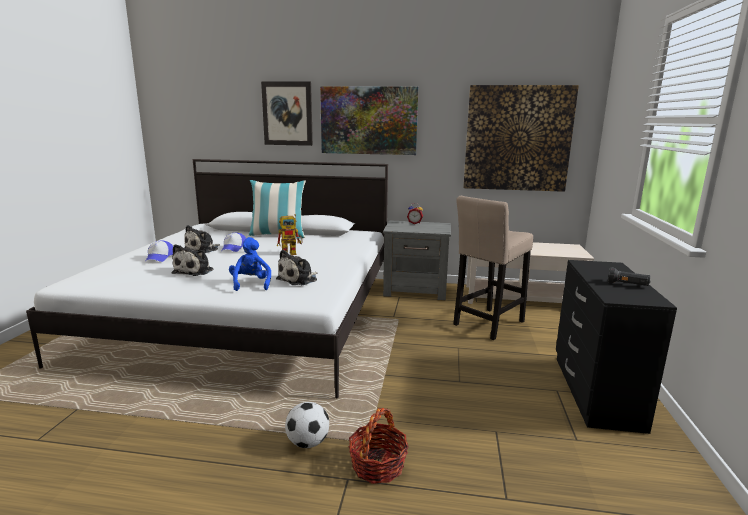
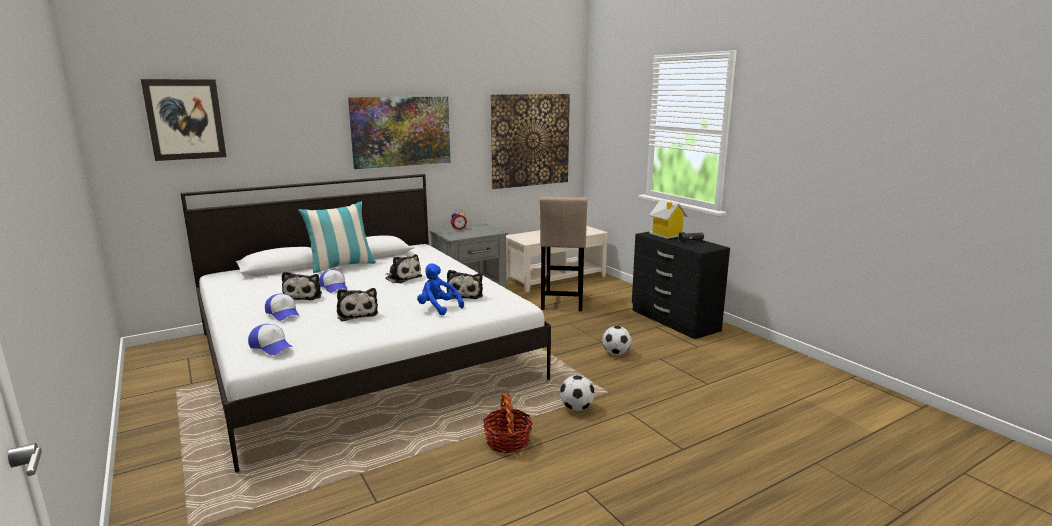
camera: 40 degrees left, 0 degrees up
picture [261,82,313,146] -> picture moved to [141,79,226,161]
toy robot [277,214,303,255] -> plush toy [385,254,422,283]
basket [349,408,409,484] -> basket moved to [483,393,533,453]
none -> cap [248,324,293,355]
none -> football [602,326,632,355]
none -> toy house [649,199,688,239]

